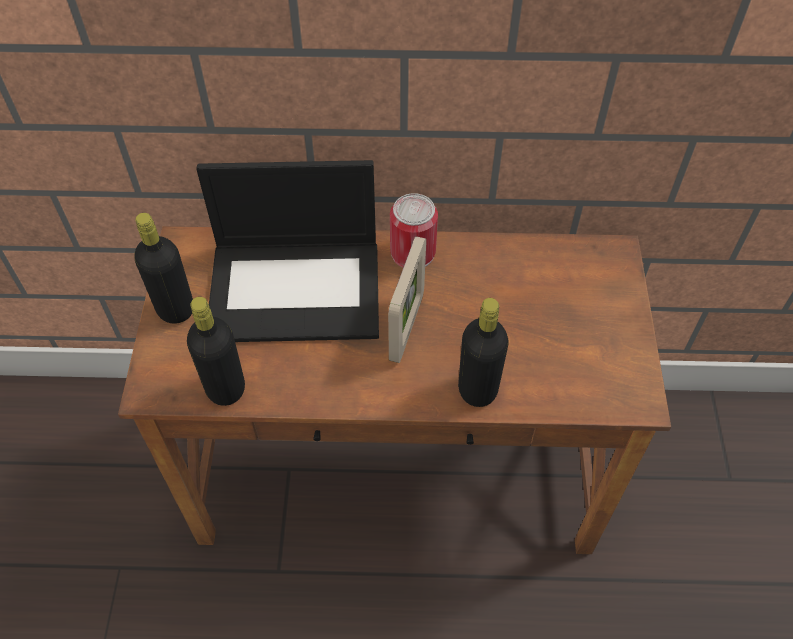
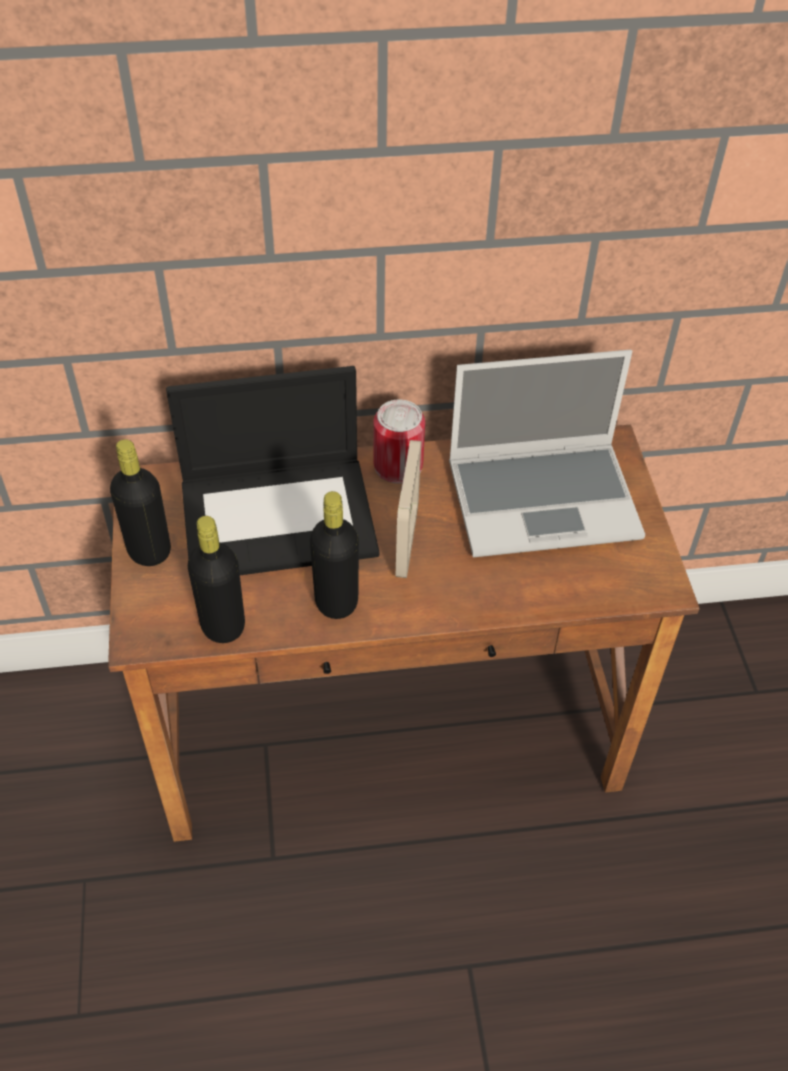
camera: 10 degrees left, 5 degrees down
black bottle [458,298,509,407] -> black bottle moved to [310,491,359,619]
none -> laptop [449,350,645,557]

